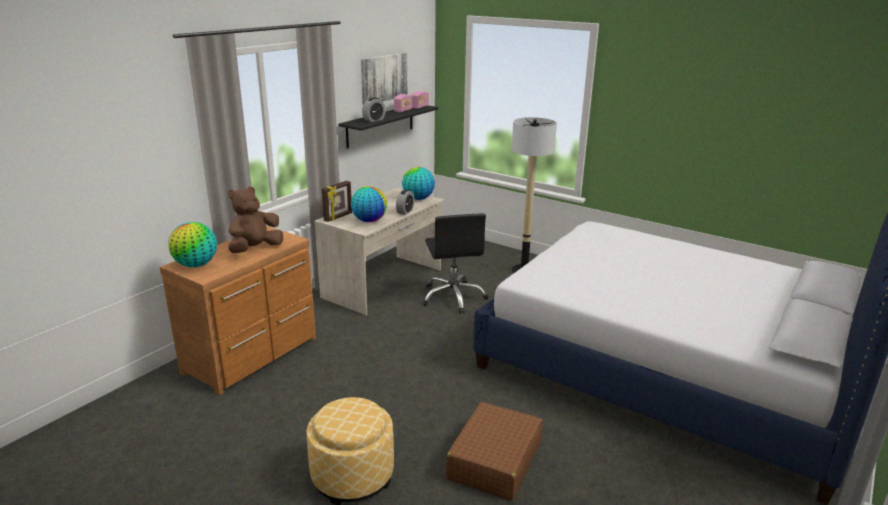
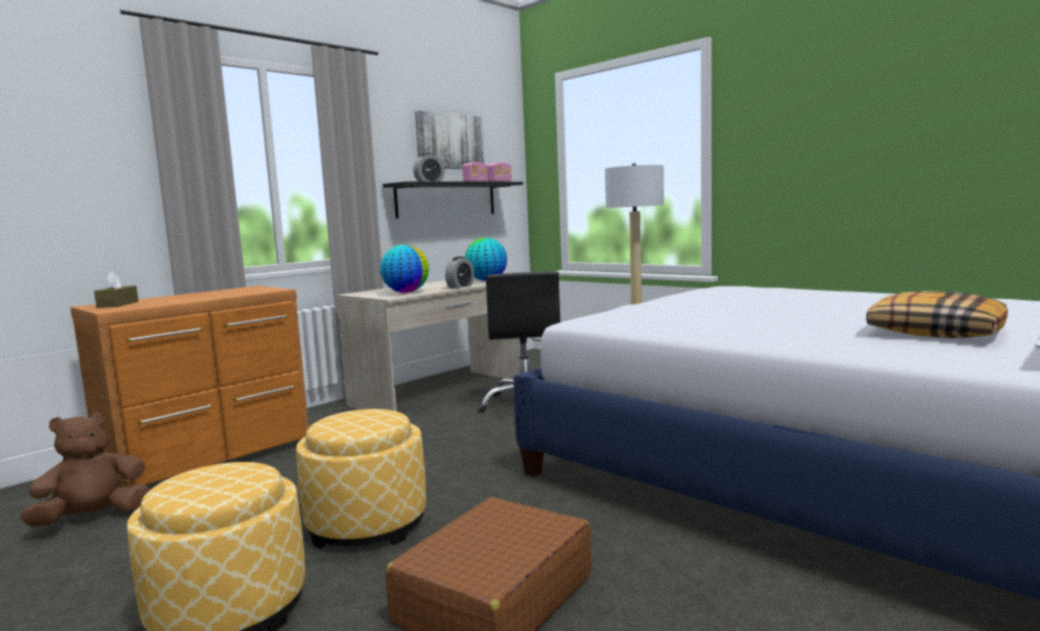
camera: 10 degrees right, 15 degrees down
globe [168,222,217,267] -> brown tissue box [94,272,138,308]
brown plush toy [228,187,283,253] -> brown plush toy moved to [20,413,150,527]
picture frame [322,181,352,222] -> none
none -> ottoman [296,409,426,548]
none -> pillow [866,291,1008,338]

